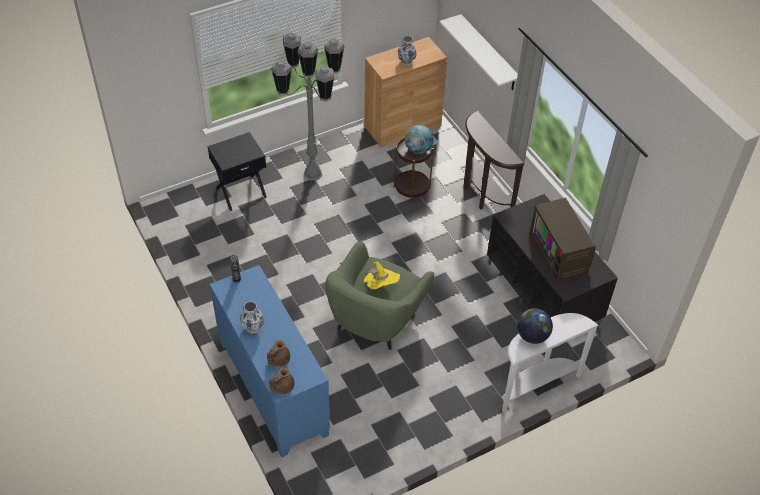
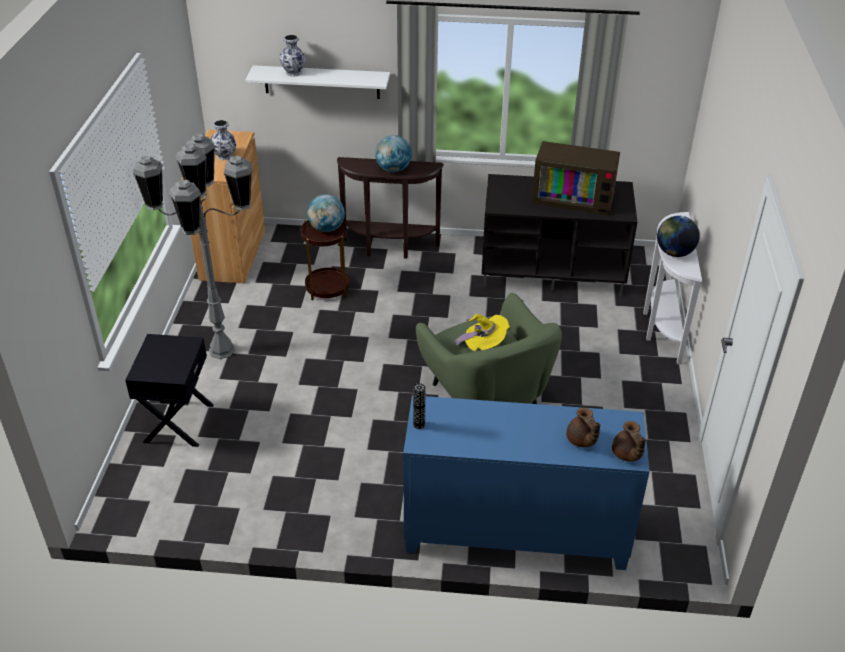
camera: 55 degrees left, 10 degrees down
vase [240,301,264,334] -> vase moved to [279,35,306,77]
none -> globe [375,135,412,172]

